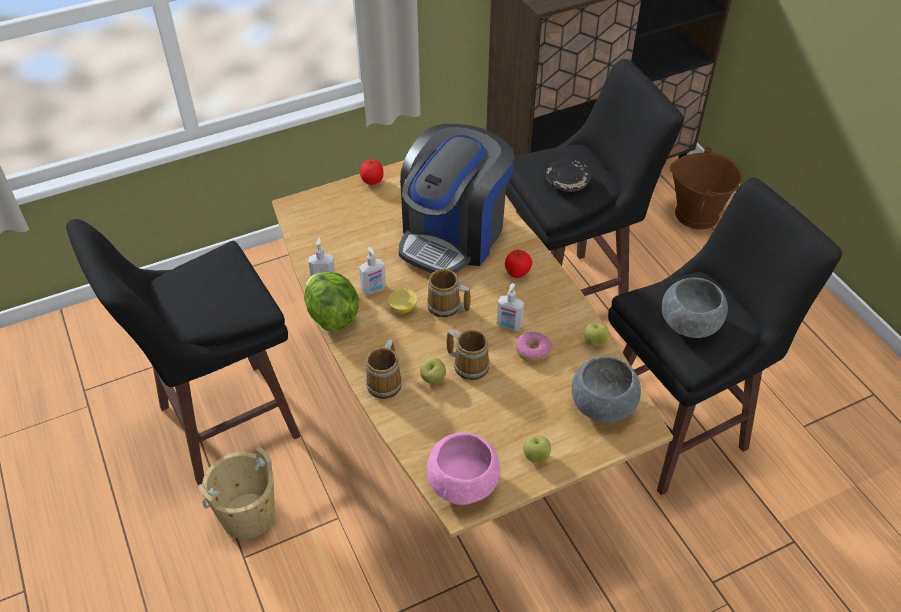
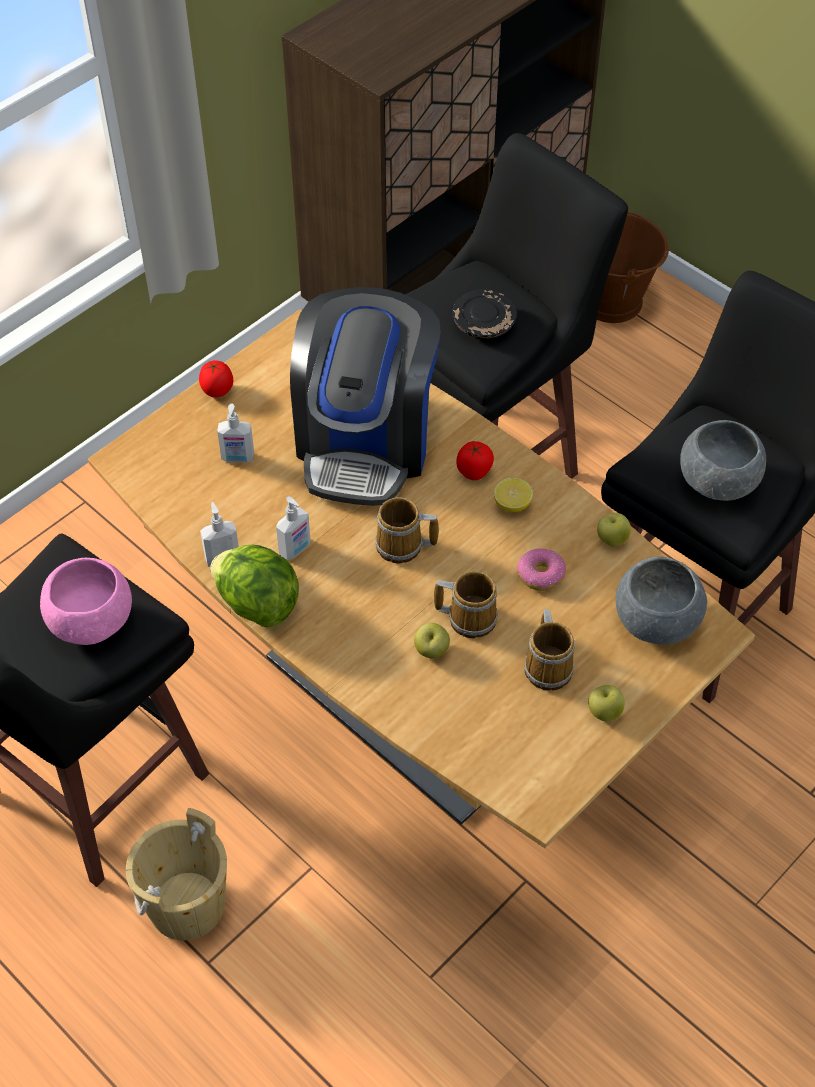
camera: 20 degrees left, 5 degrees up
mug [365,339,402,399] -> mug moved to [524,609,575,691]
lemon [388,289,417,313] -> lemon moved to [494,478,533,512]
pink bowl [427,432,500,505] -> pink bowl moved to [40,558,132,645]
soap dispenser [497,283,524,331] -> soap dispenser moved to [217,403,254,463]

